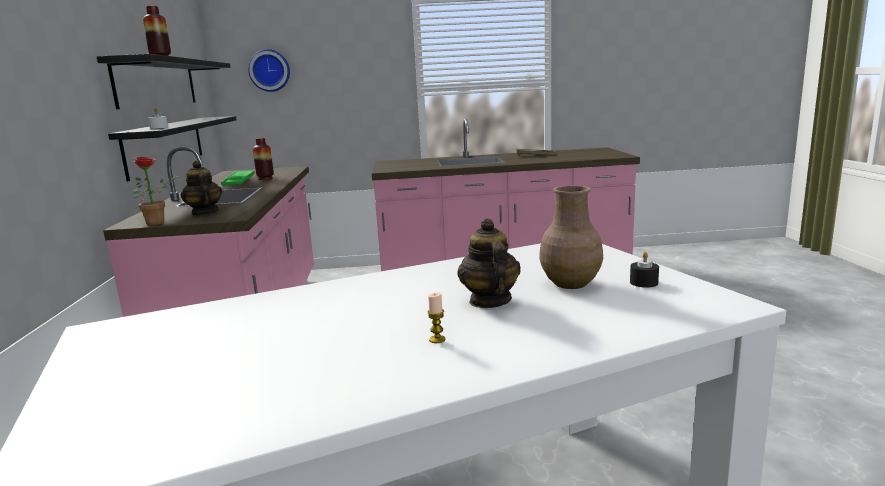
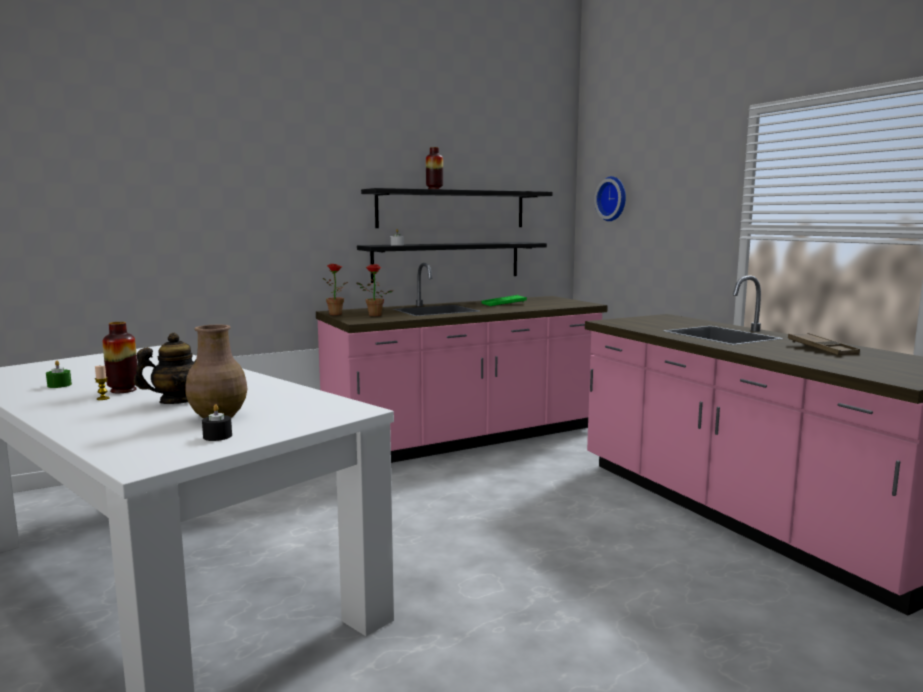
camera: 65 degrees right, 5 degrees down
teapot [181,161,222,215] -> potted plant [356,264,393,316]
vase [253,138,274,180] -> vase moved to [103,322,137,393]
none -> green candle [46,361,72,388]

